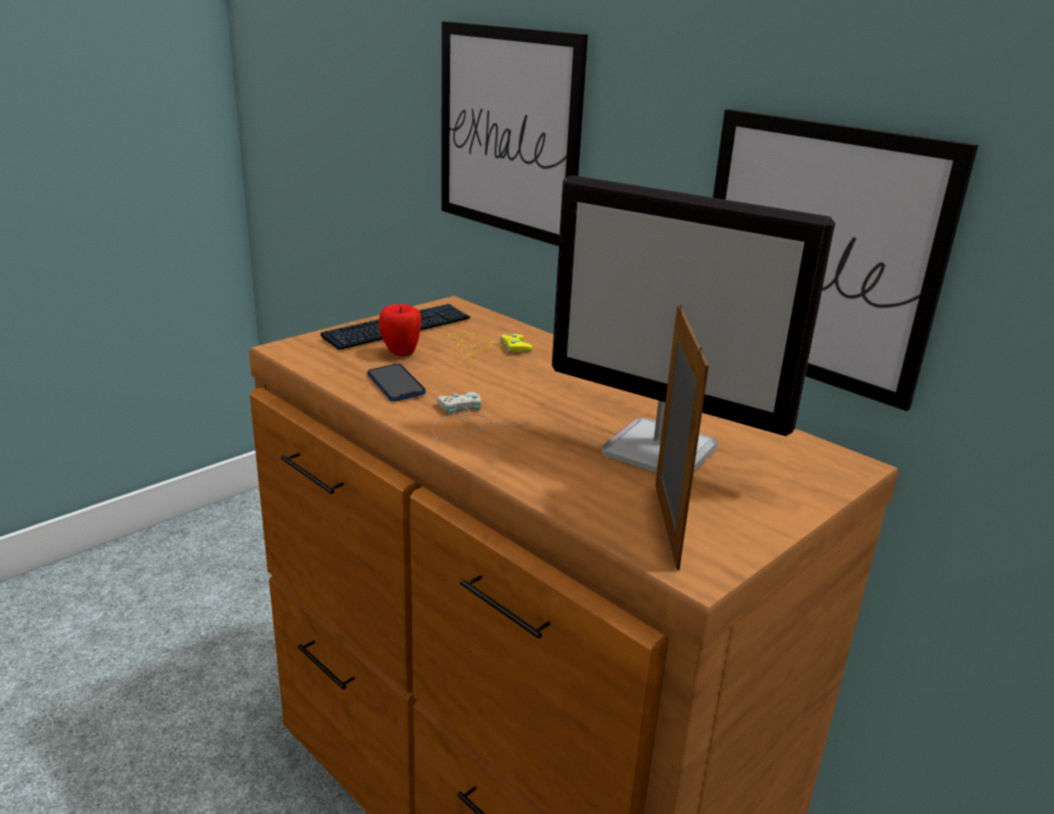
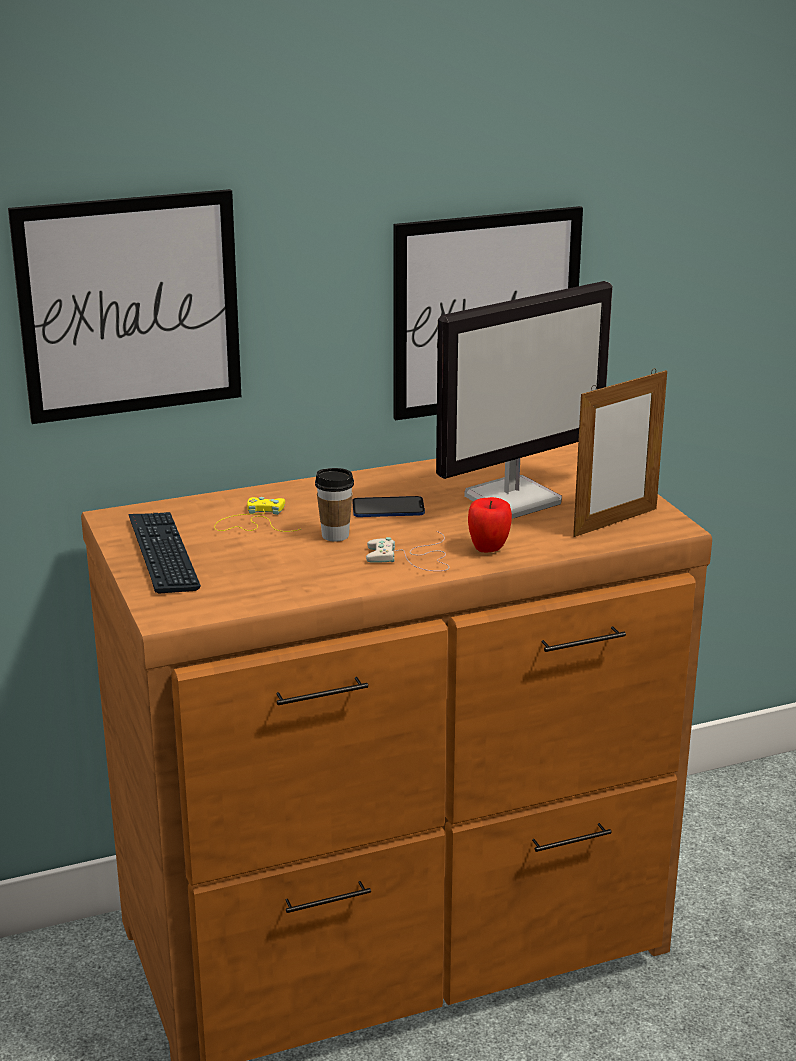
camera: 65 degrees left, 0 degrees up
phone [367,364,426,402] -> phone moved to [352,496,425,517]
apple [379,304,421,356] -> apple moved to [468,497,512,553]
picture frame [655,305,709,570] -> picture frame turned 120 degrees clockwise [573,368,667,537]
none -> cup [315,468,354,542]

